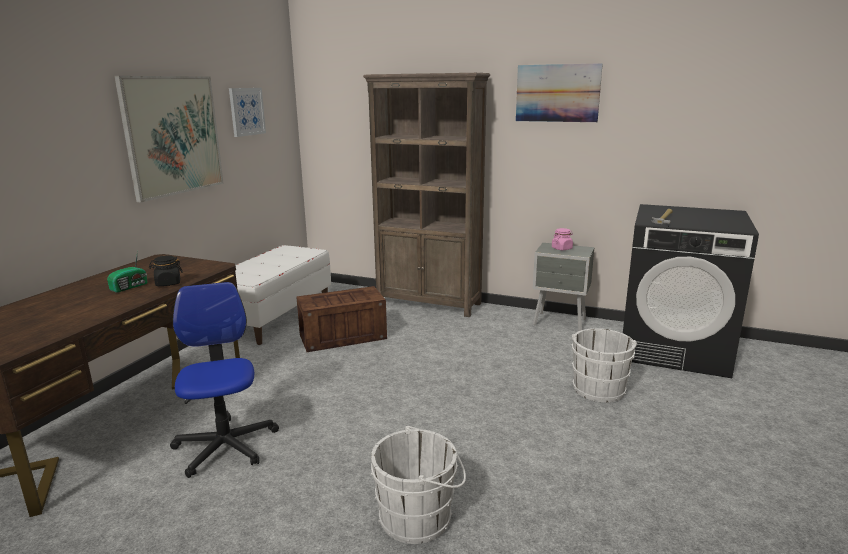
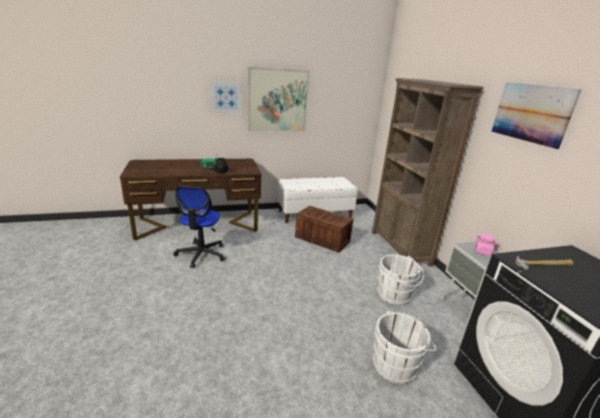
camera: 50 degrees right, 5 degrees up
office chair [170,282,279,478] -> office chair turned 150 degrees clockwise [173,185,225,268]
picture [229,88,266,137] -> picture moved to [210,81,241,113]
white bucket [371,426,466,544] -> white bucket moved to [377,254,424,305]

